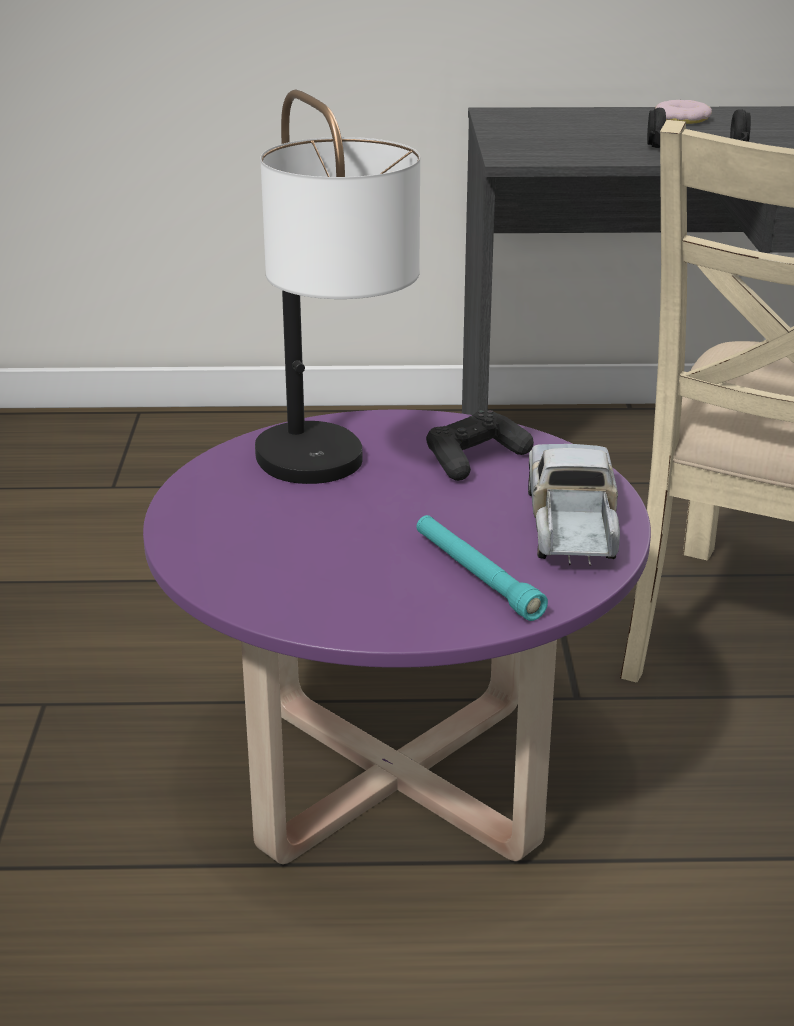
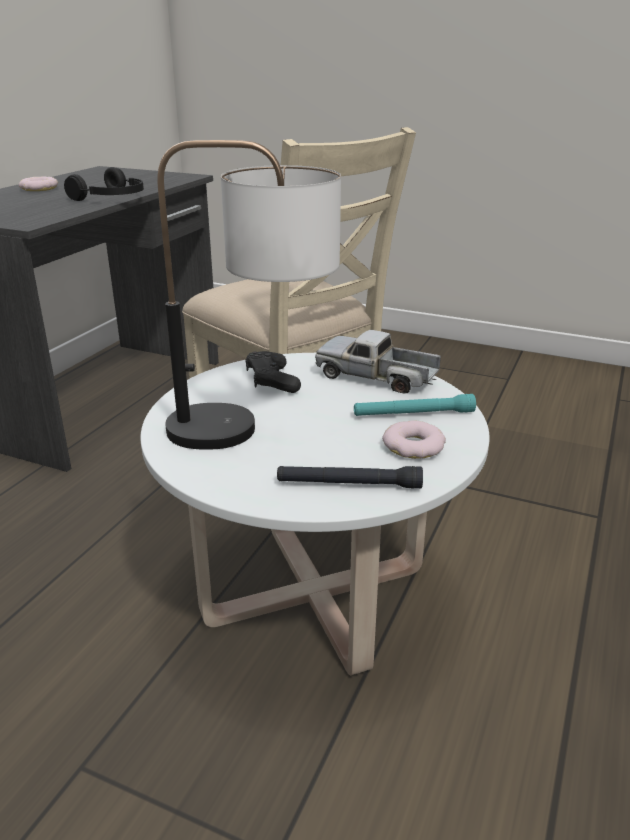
camera: 65 degrees left, 0 degrees up
purple coffee table [143,410,651,864] -> white coffee table [140,353,490,675]
none -> black flashlight [277,466,423,488]
none -> donut [382,420,446,459]

